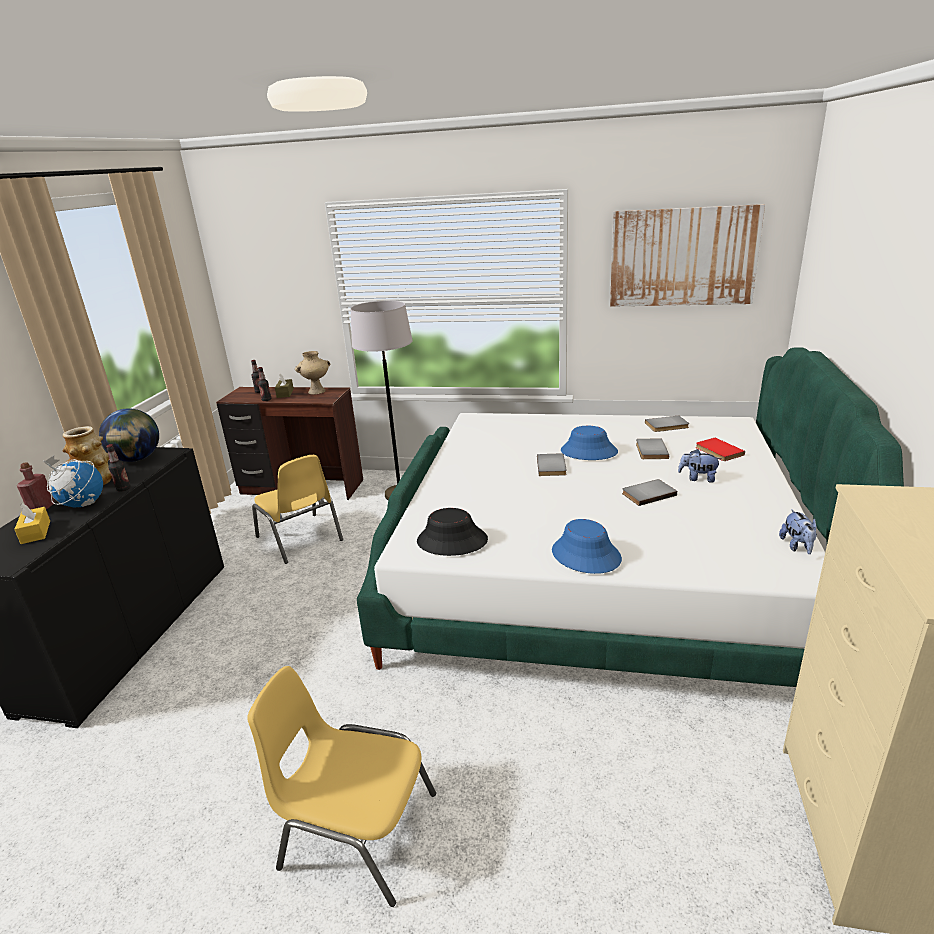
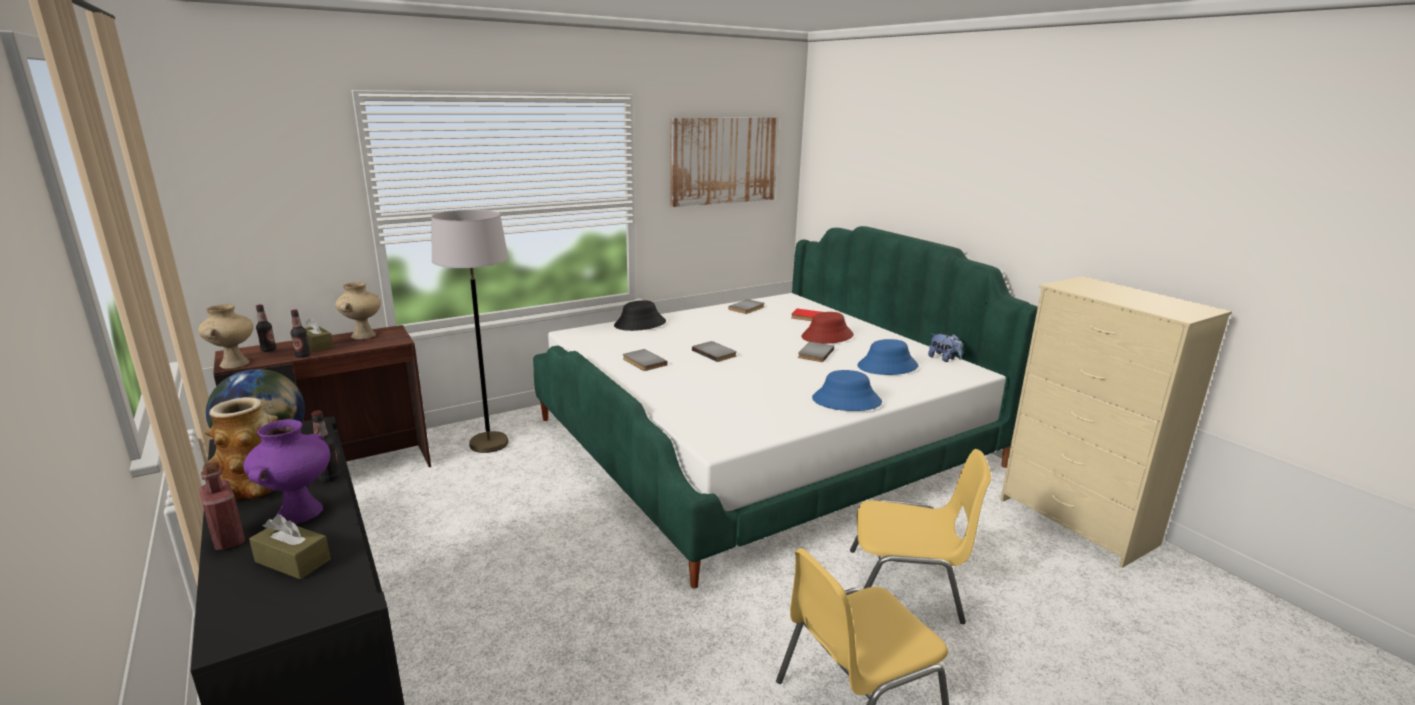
camera: 45 degrees left, 5 degrees down
yellow tissue box [14,503,50,544] -> brown tissue box [249,514,331,579]
globe [43,455,103,507] -> purple vase [243,419,330,524]
yellow chair [252,455,343,564] -> yellow chair moved to [850,449,991,624]
black hat [417,508,488,556] -> black hat moved to [614,300,666,331]
blue hat [561,426,618,460] -> blue hat moved to [858,339,919,375]
grey book [636,438,669,459] -> grey book moved to [623,349,668,371]
plush toy [678,449,722,483] -> red hat [801,312,854,344]
none -> beige vase [198,304,254,369]

